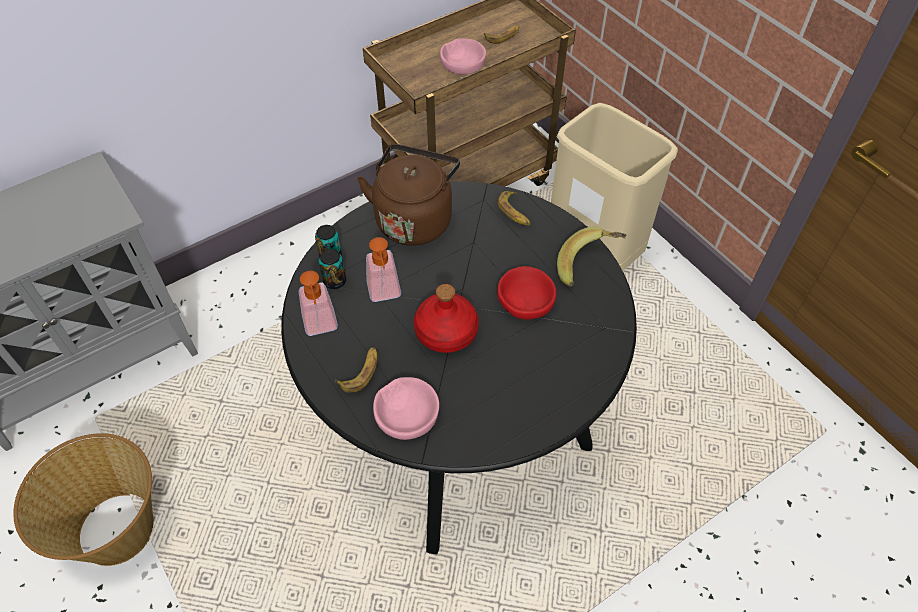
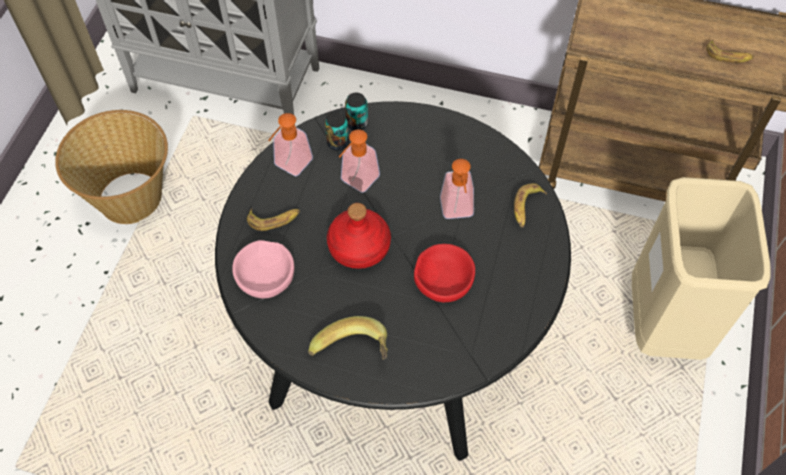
camera: 50 degrees right, 5 degrees up
brown kettle [357,144,460,246] -> none
pink bowl [440,38,486,75] -> none
banana [557,227,626,286] -> banana moved to [308,316,388,360]
none -> soap dispenser [440,159,474,219]

